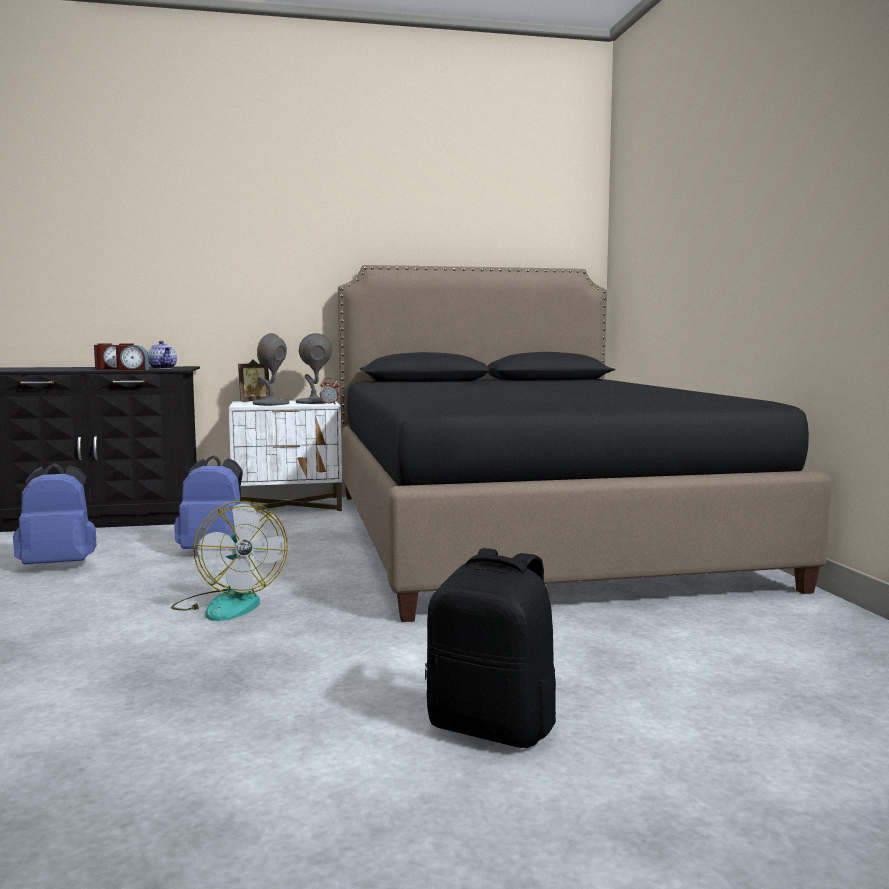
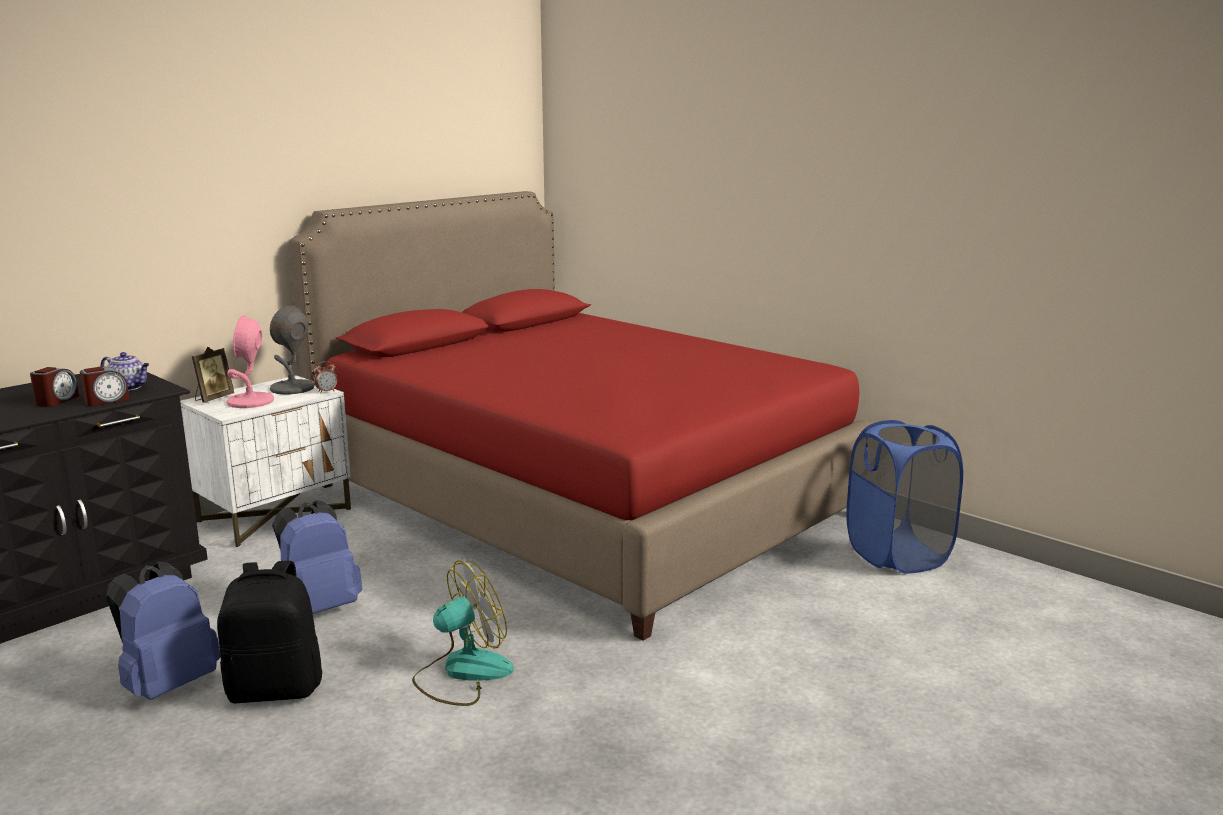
camera: 35 degrees left, 10 degrees up
fan [171,501,288,621] -> fan turned 60 degrees counterclockwise [412,560,514,706]
grey table lamp [253,333,289,405] -> pink table lamp [226,315,274,408]
black bed [338,265,831,622] -> red bed [289,191,874,641]
black backpack [425,548,556,748] -> black backpack moved to [217,561,322,703]
none -> blue laundry basket [846,420,963,573]

